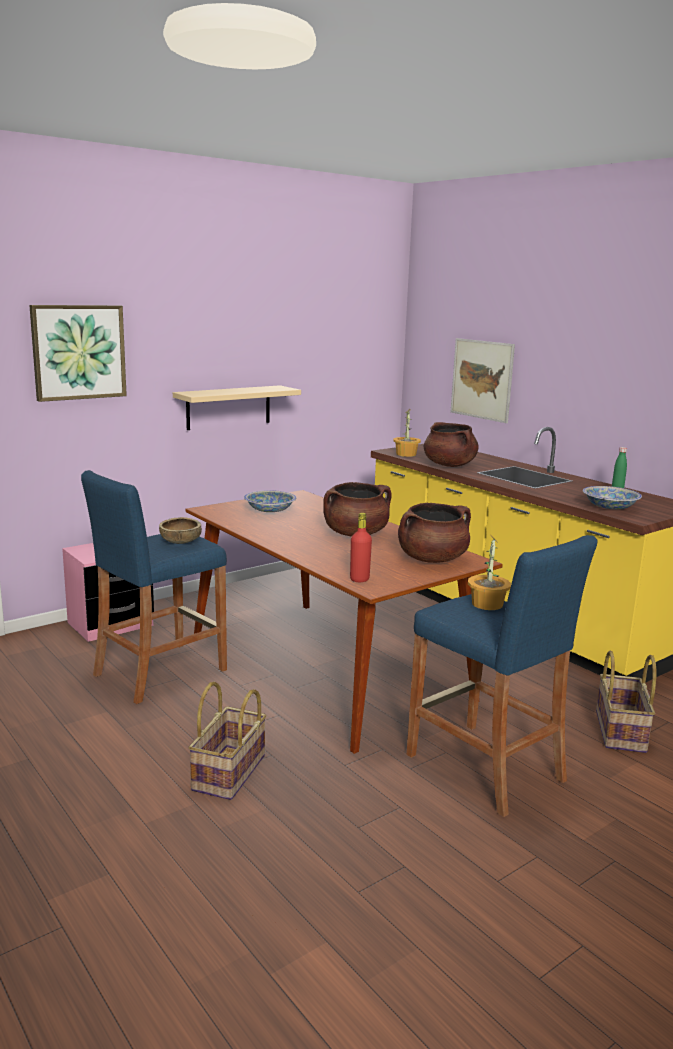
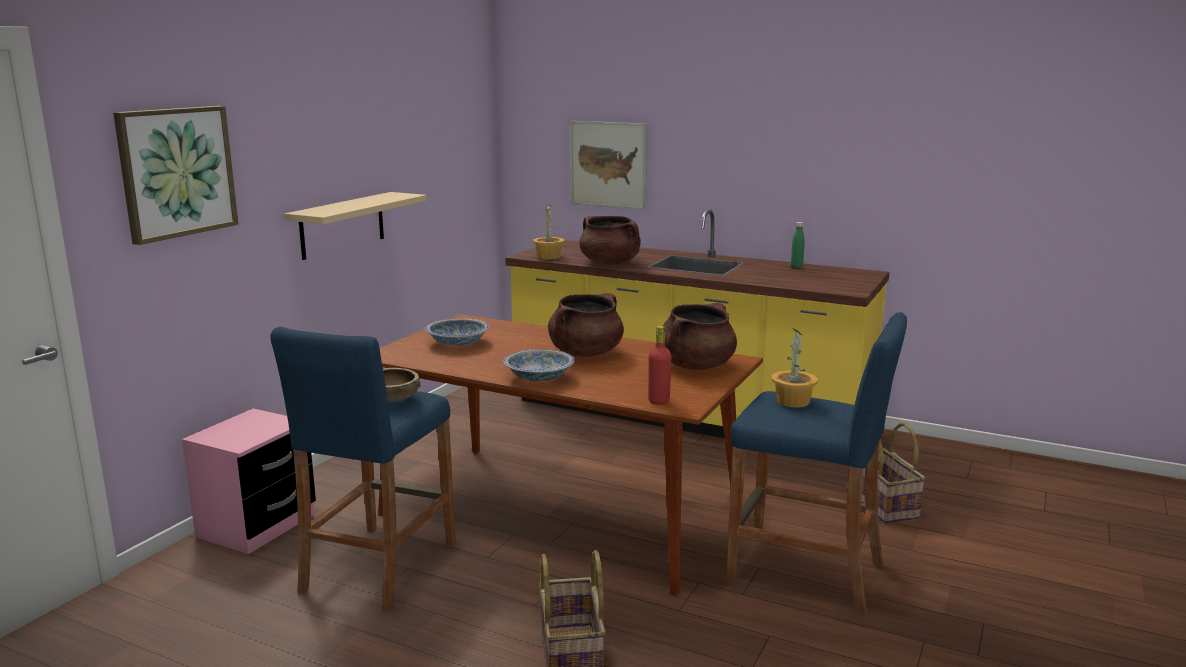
camera: 25 degrees left, 0 degrees up
bowl [583,486,642,509] -> bowl moved to [503,349,574,381]

